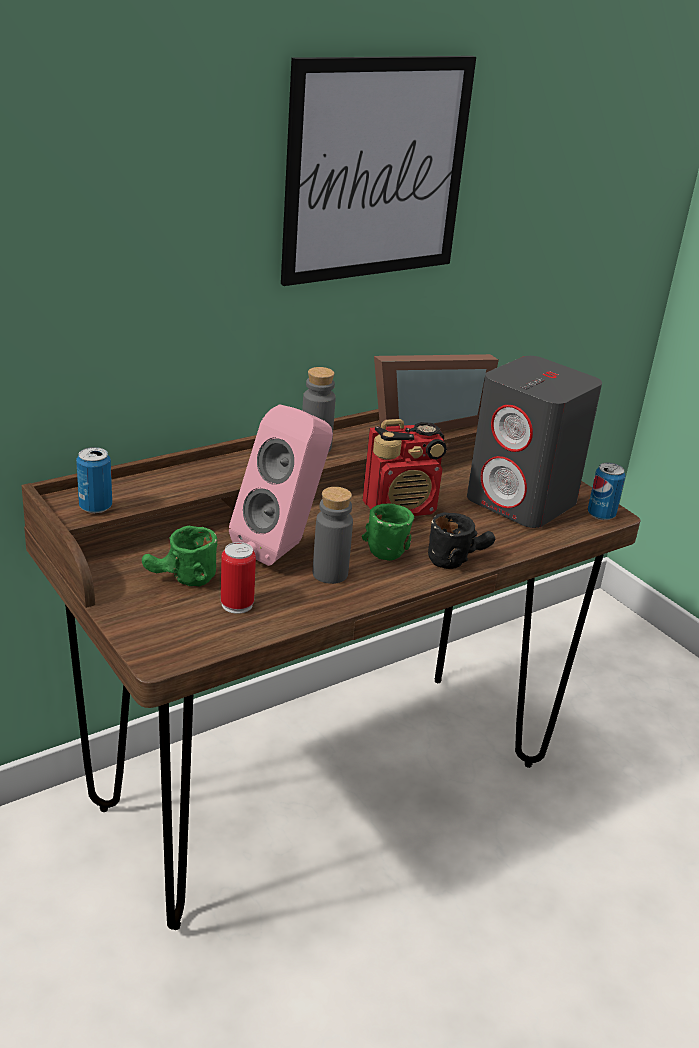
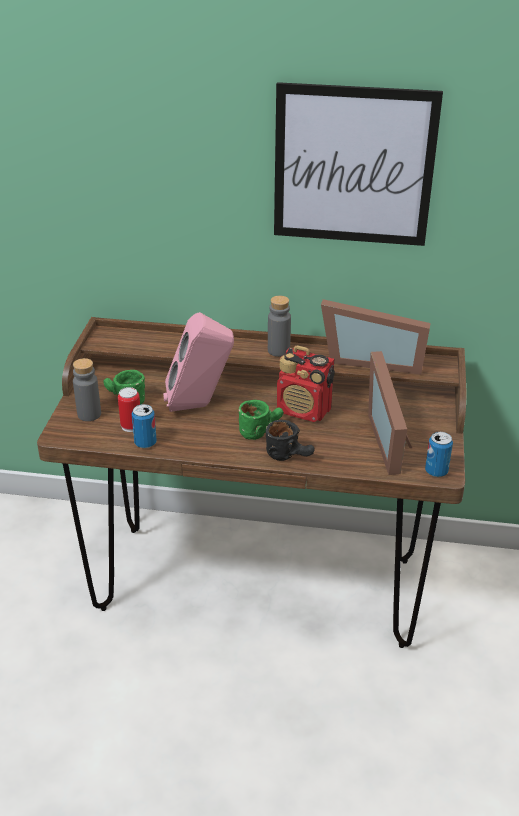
camera: 45 degrees right, 5 degrees up
can [76,447,112,513] -> can moved to [132,404,157,448]
grey bottle [313,487,353,584] -> grey bottle moved to [73,358,101,421]
grey speaker [467,356,602,528] -> picture frame [368,351,412,475]

